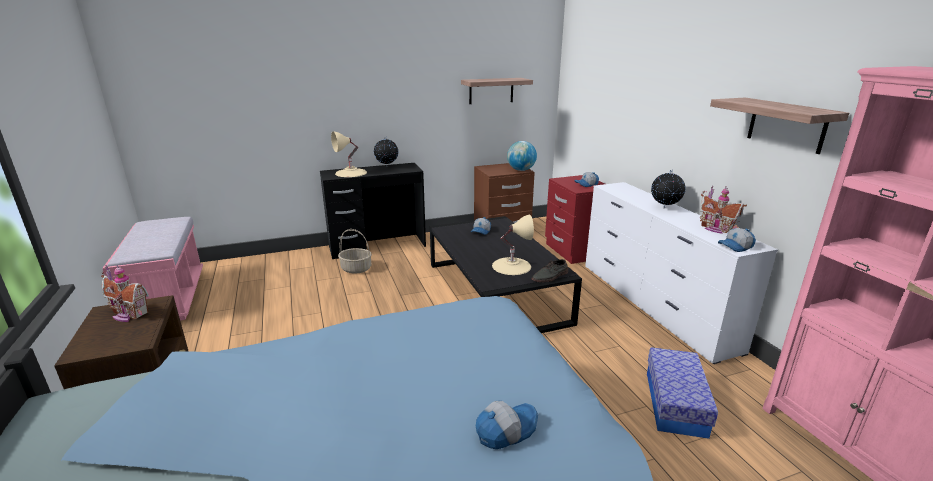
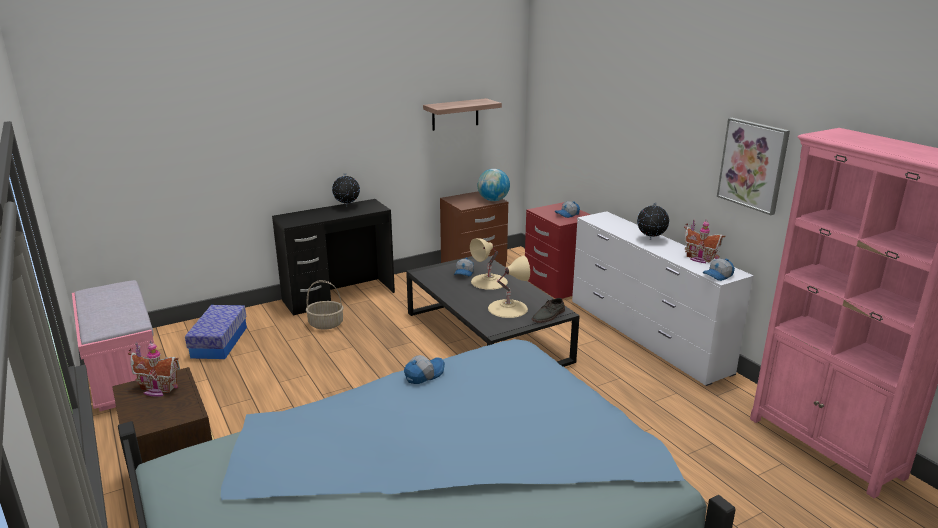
camera: 10 degrees left, 0 degrees up
beige table lamp [331,132,367,177] -> beige table lamp moved to [470,238,508,290]
cap [476,401,538,449] -> cap moved to [404,355,445,384]
storage box [647,347,718,439] -> storage box moved to [185,305,247,359]
shelf [710,98,849,154] -> picture [717,118,790,215]

